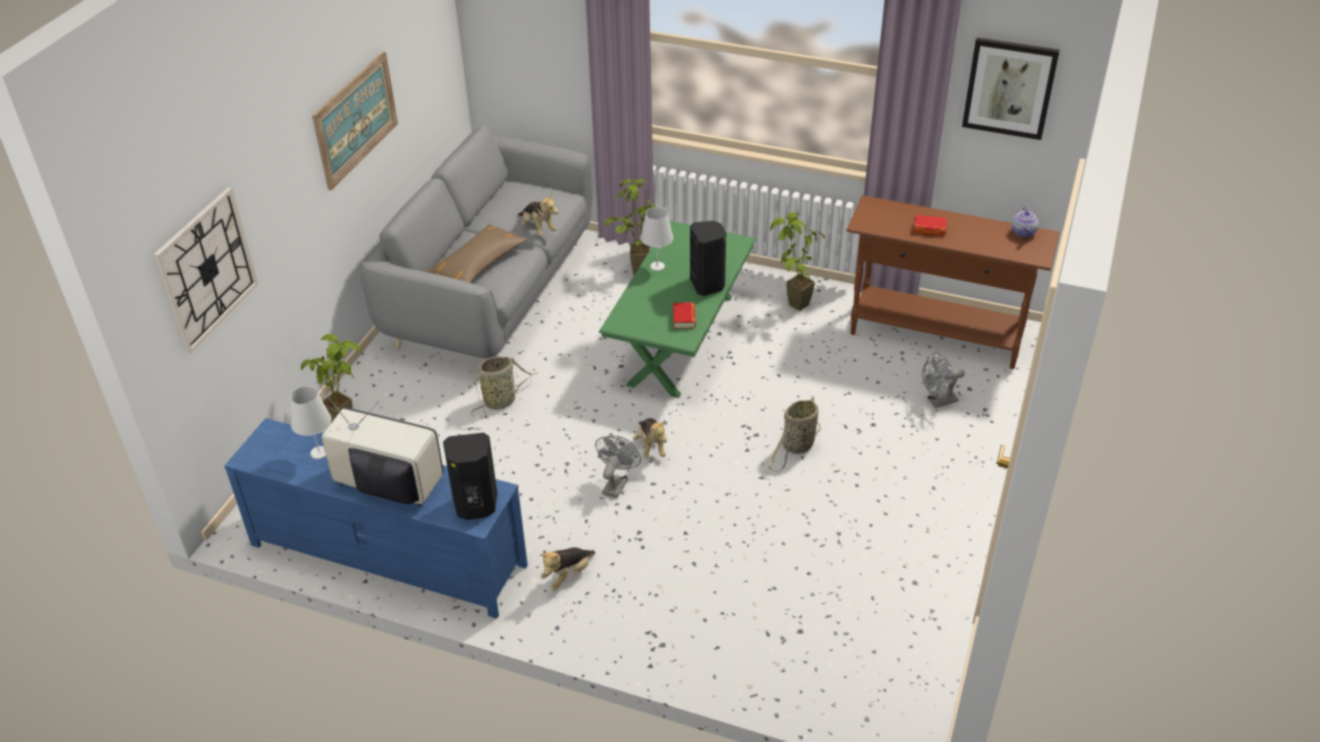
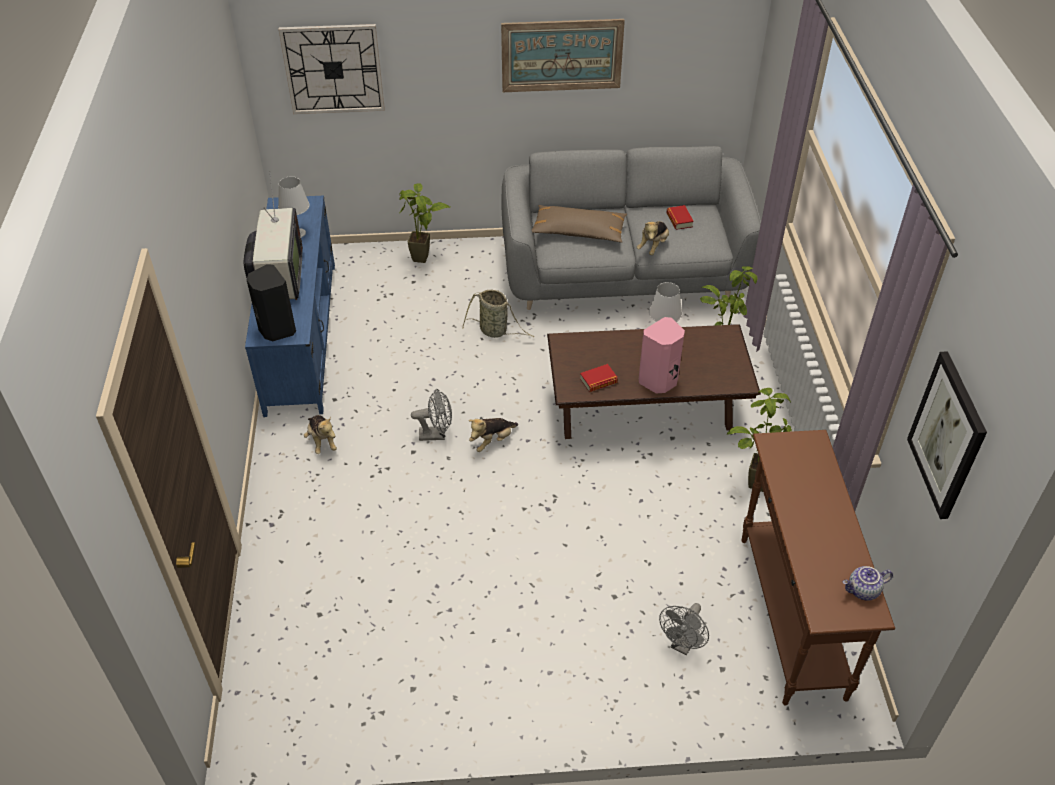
camera: 65 degrees right, 5 degrees up
plush toy [540,547,595,590] -> plush toy turned 135 degrees counterclockwise [304,415,337,454]
green coffee table [599,221,756,398] -> brown coffee table [547,324,761,439]
black speaker [690,221,726,296] -> pink speaker [639,317,685,393]
basket [768,396,821,472] -> none
book [914,215,947,236] -> book moved to [666,205,694,230]
grey fan [922,353,965,408] -> grey fan turned 105 degrees counterclockwise [659,603,709,655]

